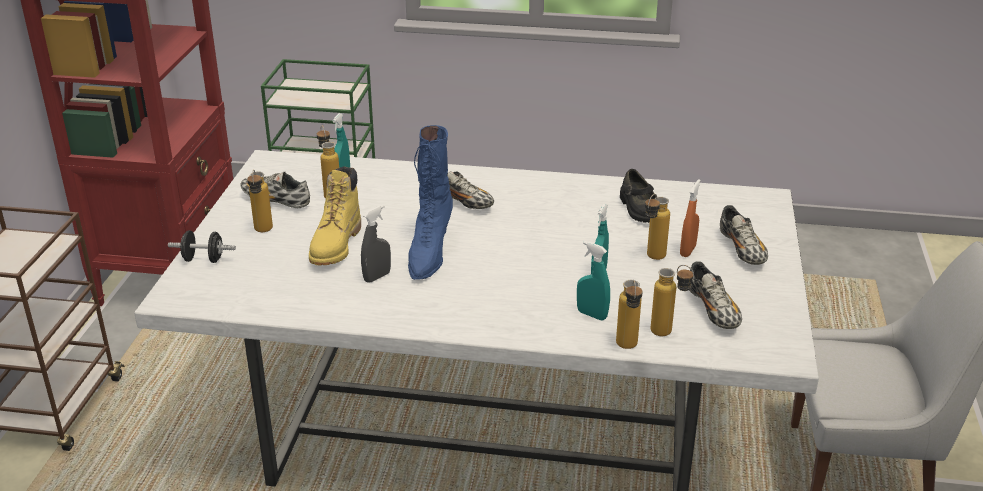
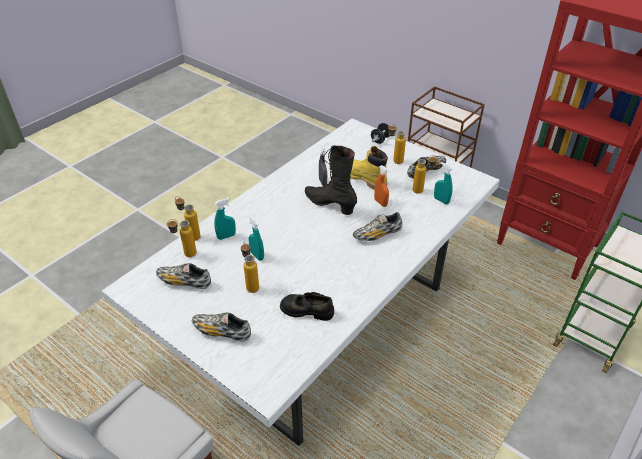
camera: 120 degrees right, 10 degrees up
blue boot [408,125,453,280] -> black boot [305,146,357,215]
orange spray bottle [680,179,701,257] -> orange spray bottle moved to [374,165,389,207]

